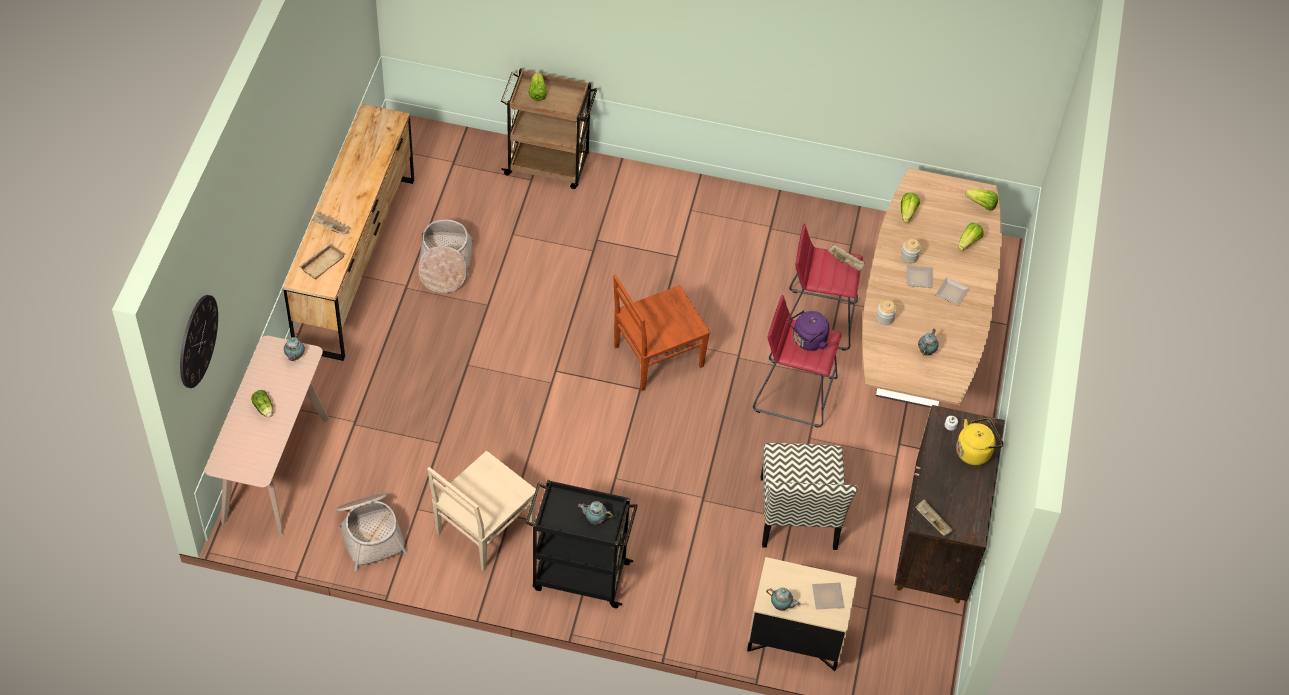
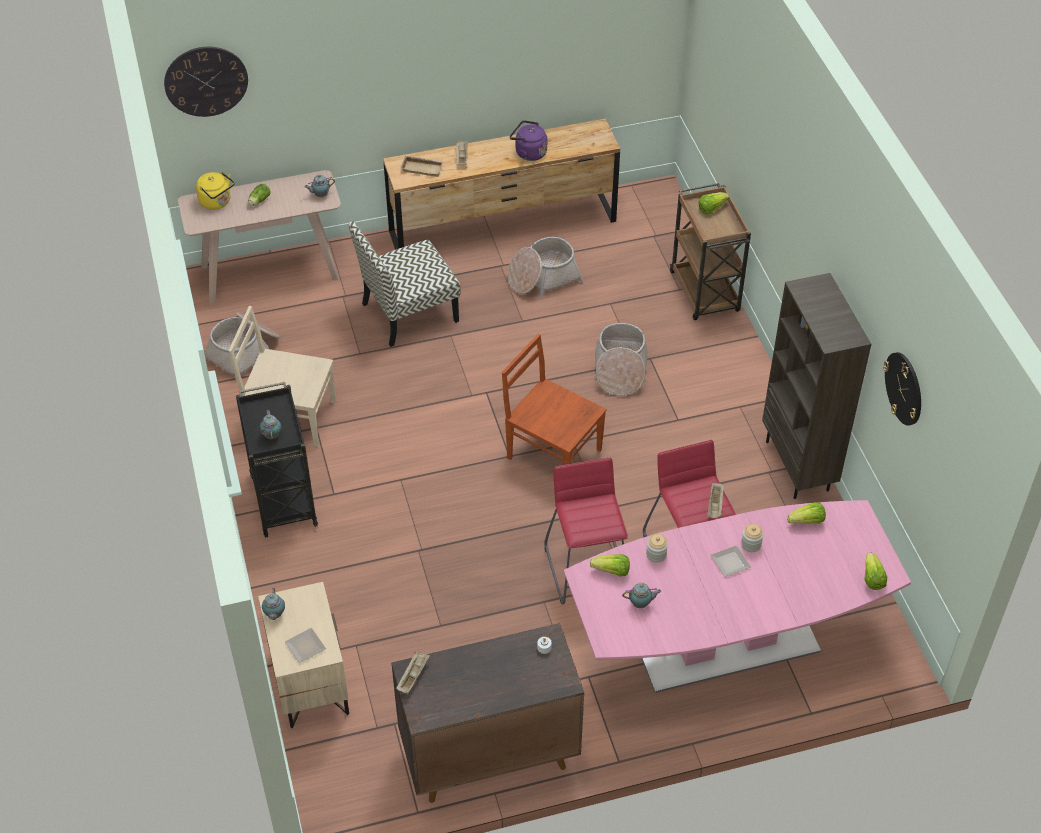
camera: 65 degrees right, 5 degrees down
chair [761,443,858,550] -> chair moved to [349,221,460,347]
purple kettle [788,310,829,351] -> purple kettle moved to [510,120,547,161]
brown dining table [862,168,1002,408] -> pink dining table [564,500,911,693]
plate [935,278,970,306] -> none
yellow kettle [956,418,1004,465] -> yellow kettle moved to [196,172,235,210]
lettuce [958,223,984,251] -> lettuce moved to [590,554,630,577]
none -> basket [594,323,647,396]
none -> brown bookcase [762,273,871,499]
none -> wall clock [883,352,921,426]

